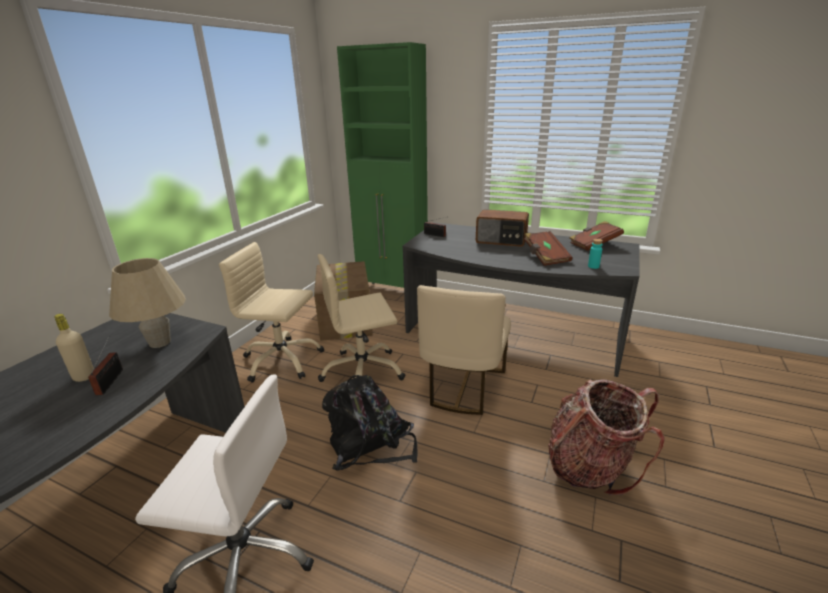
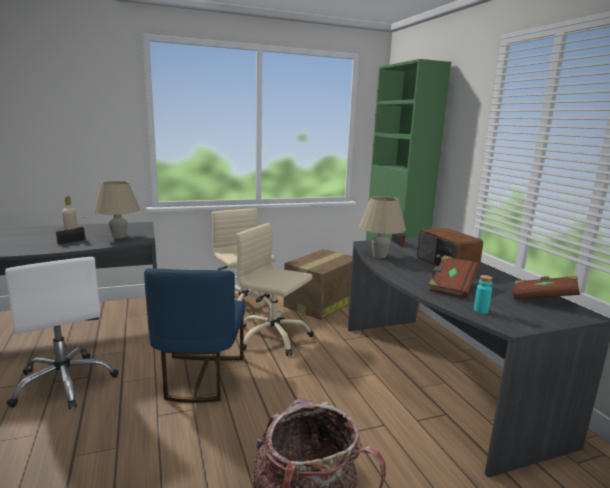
camera: 45 degrees right, 10 degrees down
black backpack [322,375,418,471] -> blue chair [144,268,245,403]
beige chair [417,285,511,415] -> none
none -> beige table lamp [359,196,406,258]

